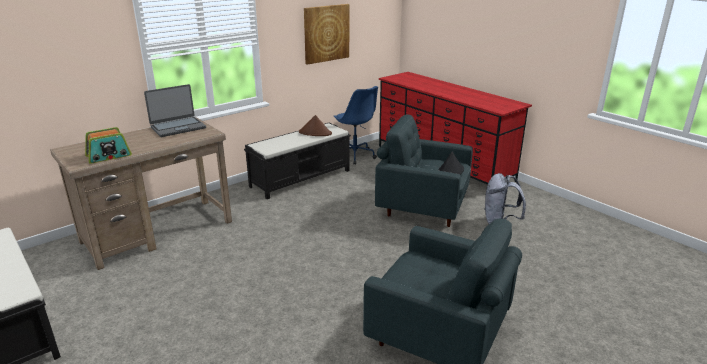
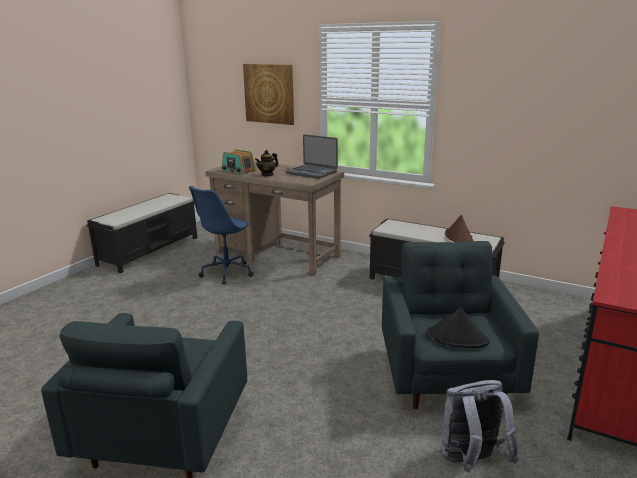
camera: 70 degrees right, 5 degrees down
picture [304,4,350,65] -> picture moved to [243,64,294,125]
blue office chair [334,86,378,165] -> blue office chair moved to [189,186,254,285]
none -> teapot [255,150,279,177]

